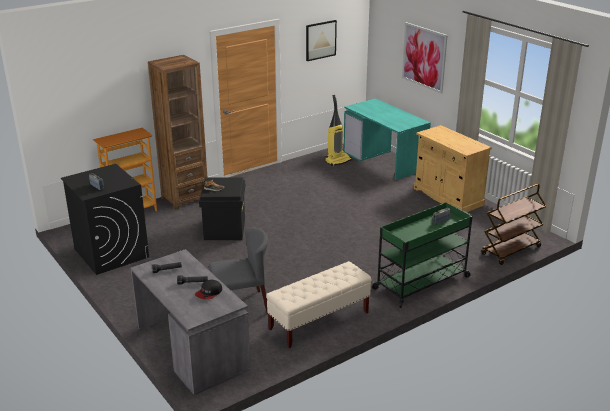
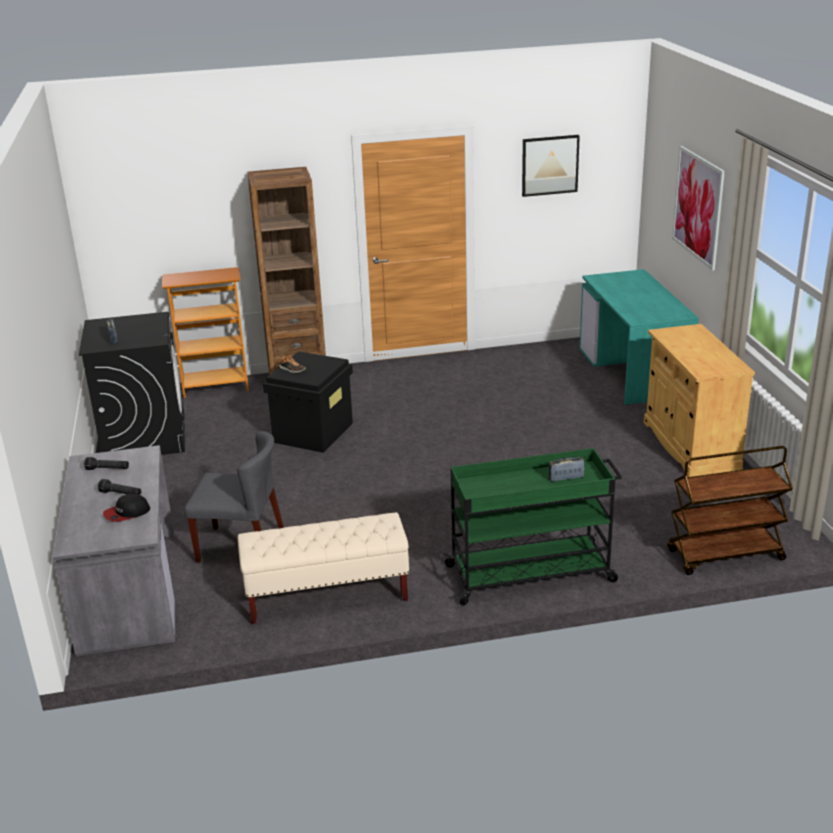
camera: 25 degrees right, 0 degrees up
vacuum cleaner [325,95,352,166] -> none

